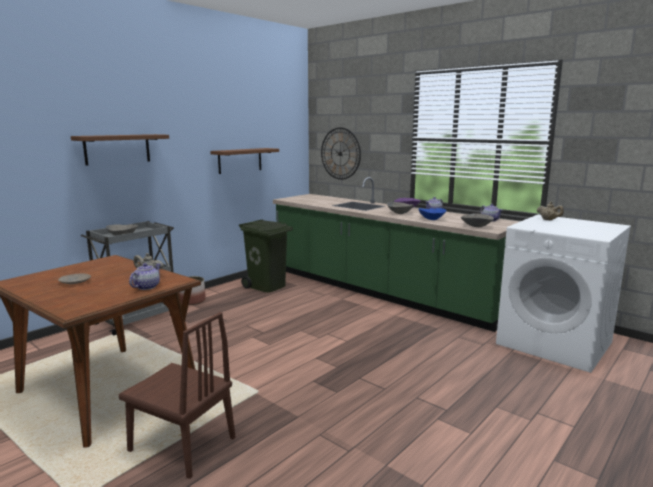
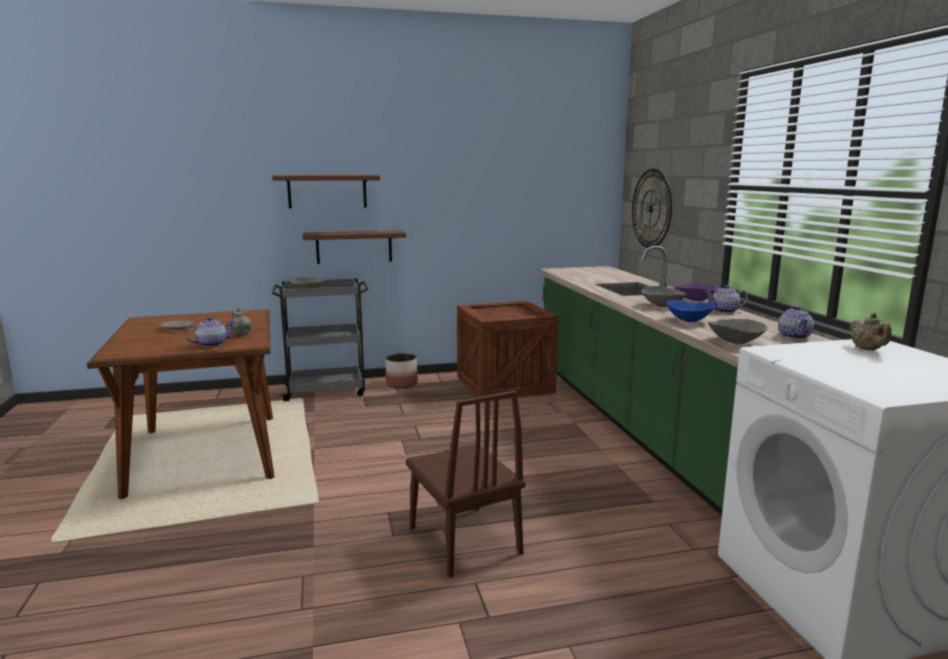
camera: 35 degrees right, 0 degrees up
brown chair [119,312,236,479] -> brown chair moved to [406,390,525,578]
brown shelf [210,148,279,174] -> brown shelf moved to [303,230,406,264]
green trash can [239,220,293,292] -> crate [457,301,558,401]

